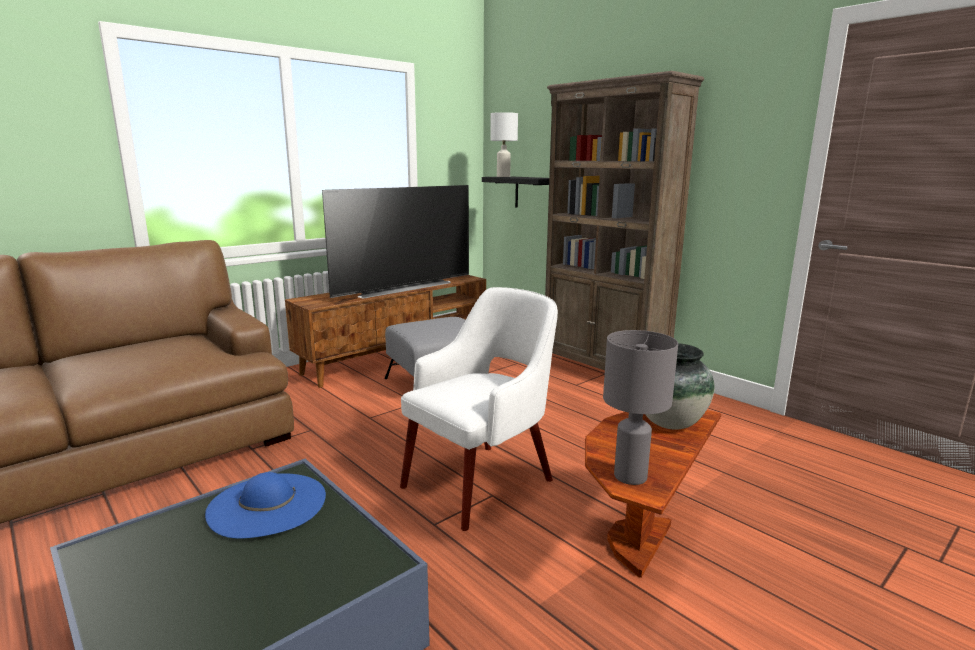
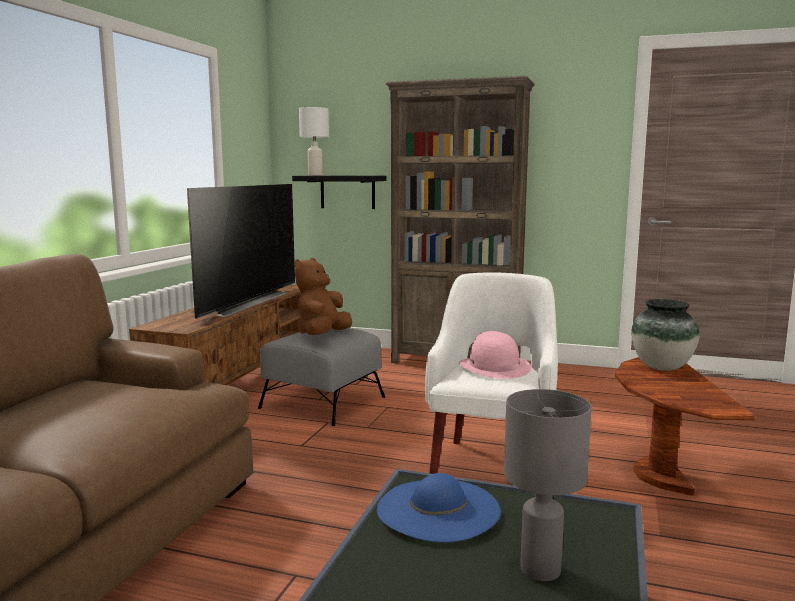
camera: 30 degrees left, 5 degrees down
grey table lamp [603,330,678,485] -> grey table lamp moved to [504,389,592,582]
none -> brown plush toy [295,258,352,335]
none -> pink hat [459,331,531,379]

